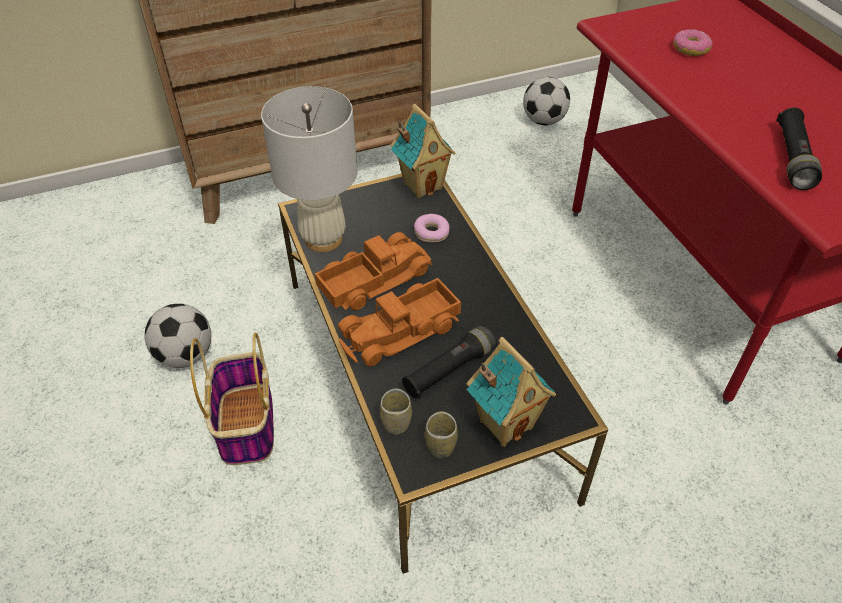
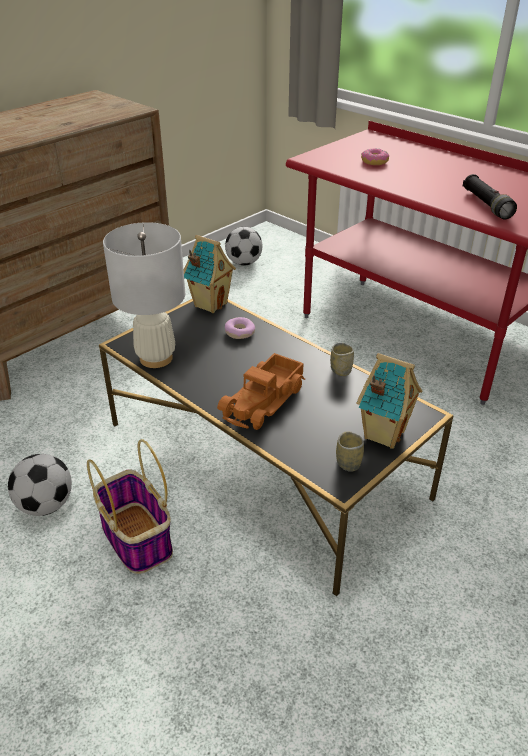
camera: 25 degrees left, 10 degrees down
toy truck [315,232,432,310] -> none
cup [380,388,412,435] -> cup moved to [330,342,354,376]
black flashlight [402,325,497,399] -> none

